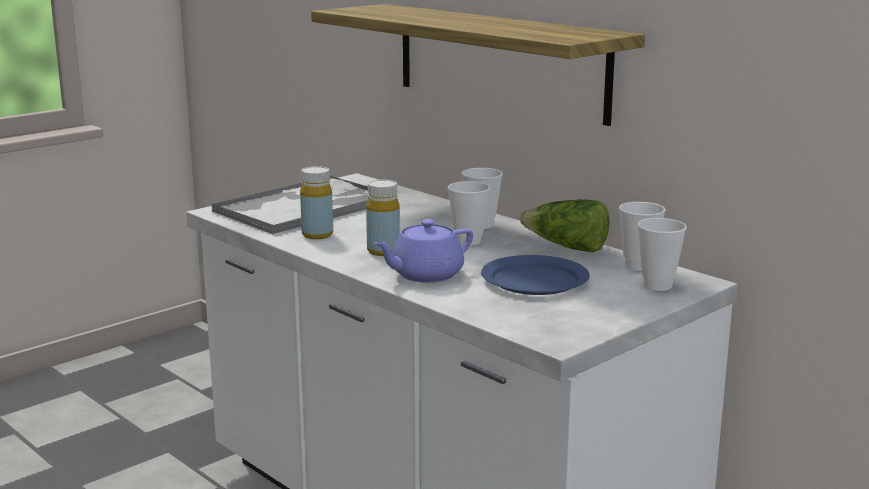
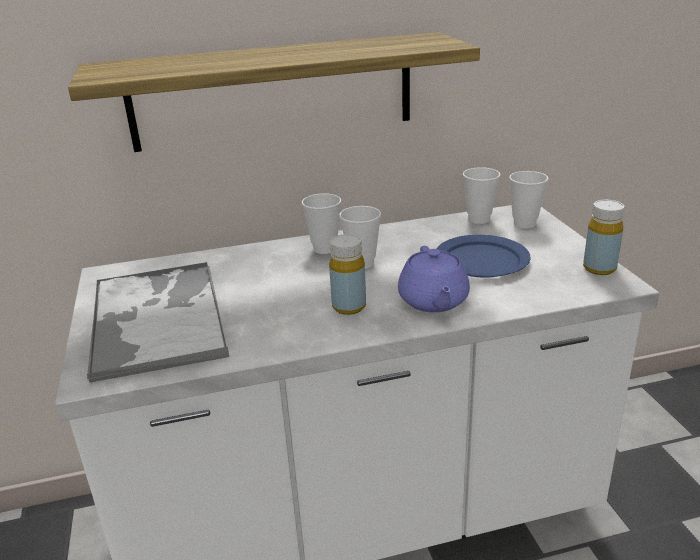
camera: 60 degrees left, 10 degrees up
yellow bottle [300,166,333,239] -> yellow bottle moved to [583,200,625,275]
lettuce [520,199,609,252] -> none

